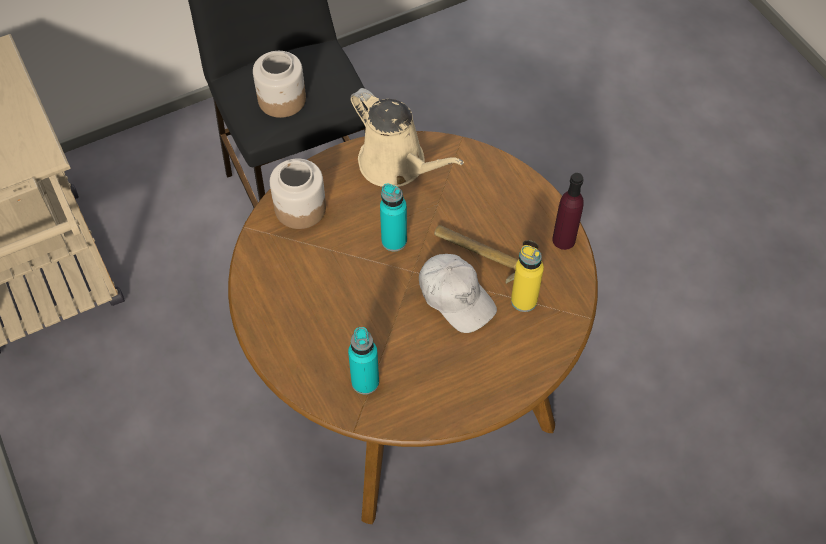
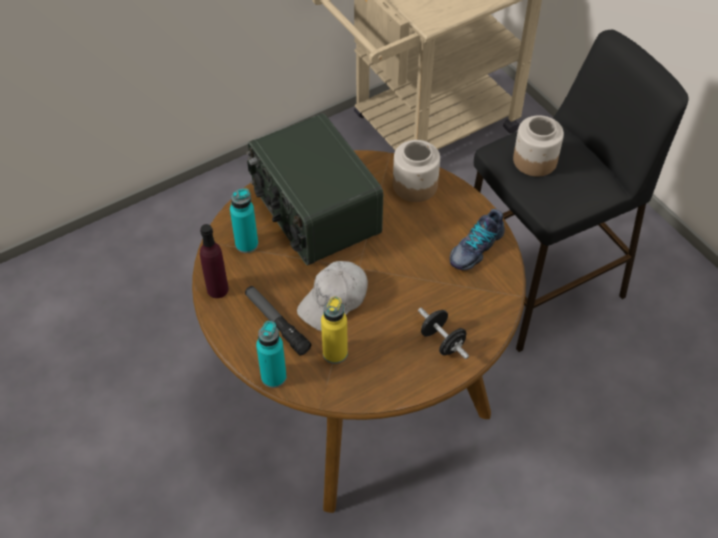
camera: 85 degrees right, 5 degrees down
beige watering can [350,88,464,187] -> shoe [449,209,505,270]
turquoise bottle [380,183,407,252] -> turquoise bottle moved to [256,321,287,388]
hammer [434,225,538,284] -> none
purple bottle [552,173,584,250] -> purple bottle moved to [200,224,229,298]
none -> flashlight [245,286,311,355]
none -> radio [247,113,383,265]
none -> black dumbbell [418,307,469,359]

